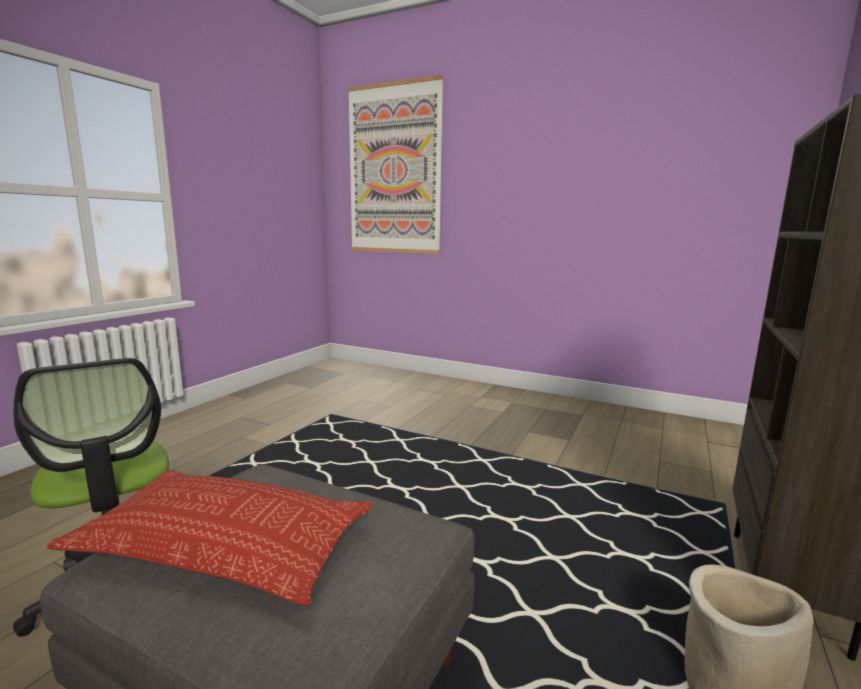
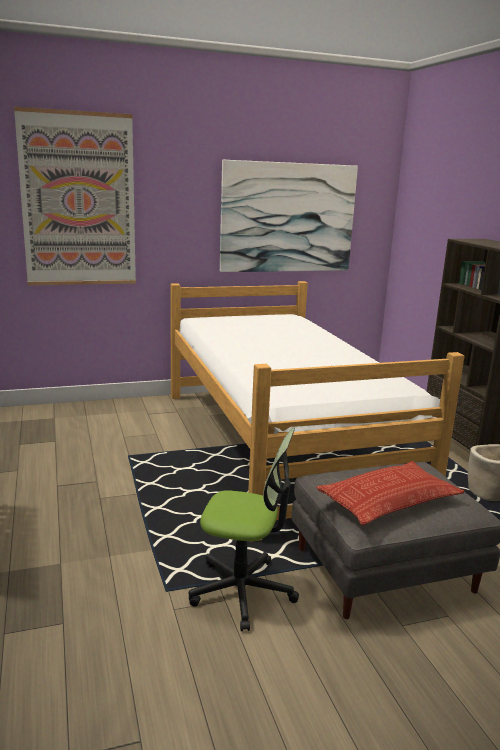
camera: 45 degrees left, 5 degrees up
none -> bed [170,281,464,542]
none -> picture [220,160,358,272]

